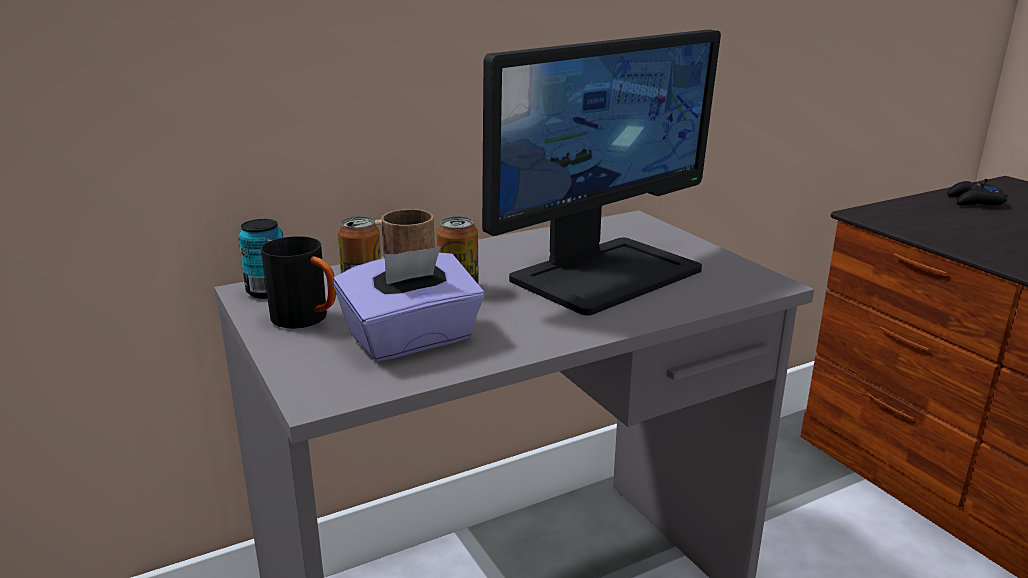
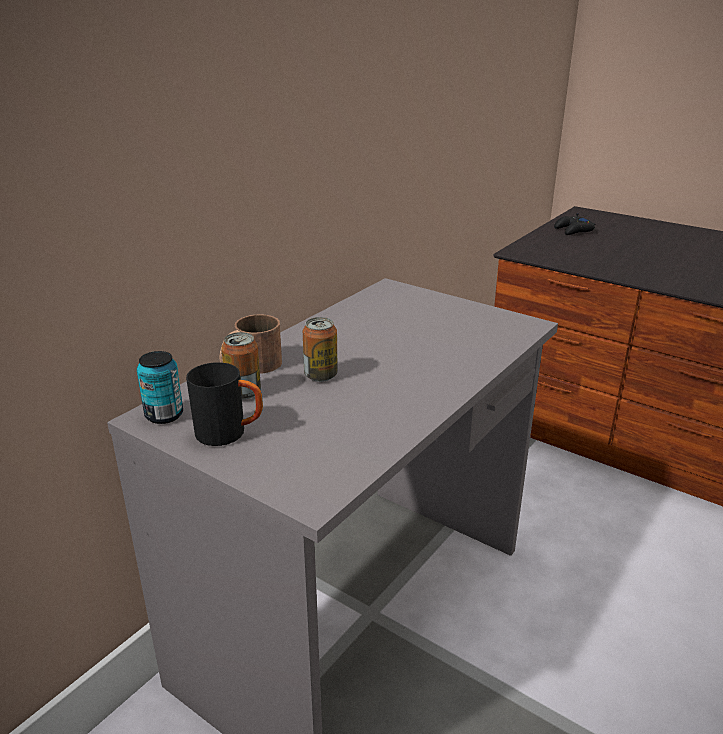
camera: 25 degrees left, 5 degrees up
purple tissue box [333,246,484,361] -> none
monitor [482,29,721,316] -> none

